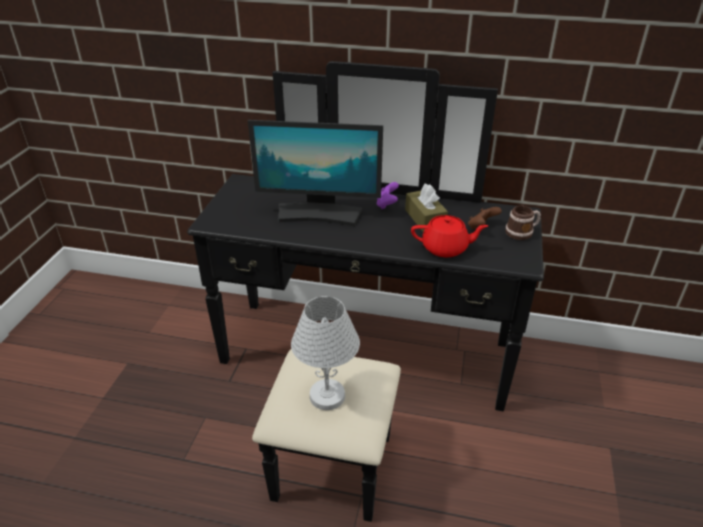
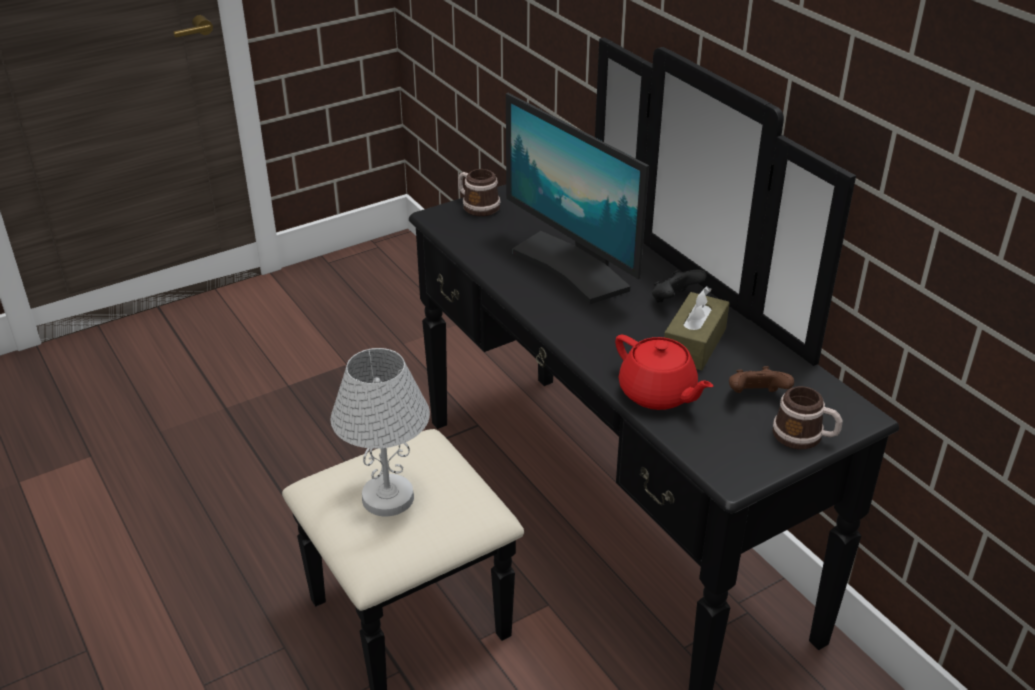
camera: 45 degrees right, 0 degrees up
purple game controller [377,182,399,209] -> black game controller [652,270,707,302]
none -> mug [458,169,500,216]

